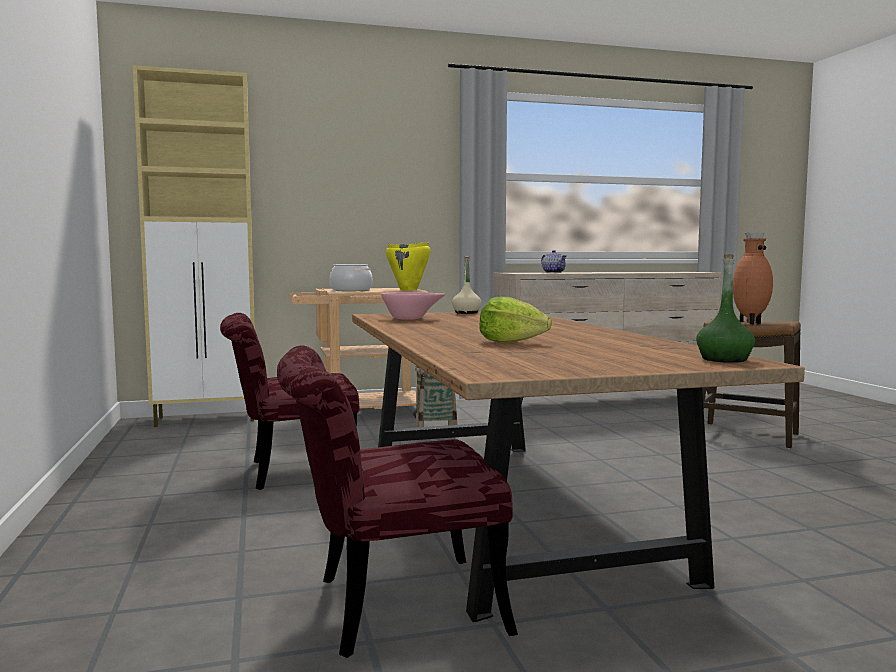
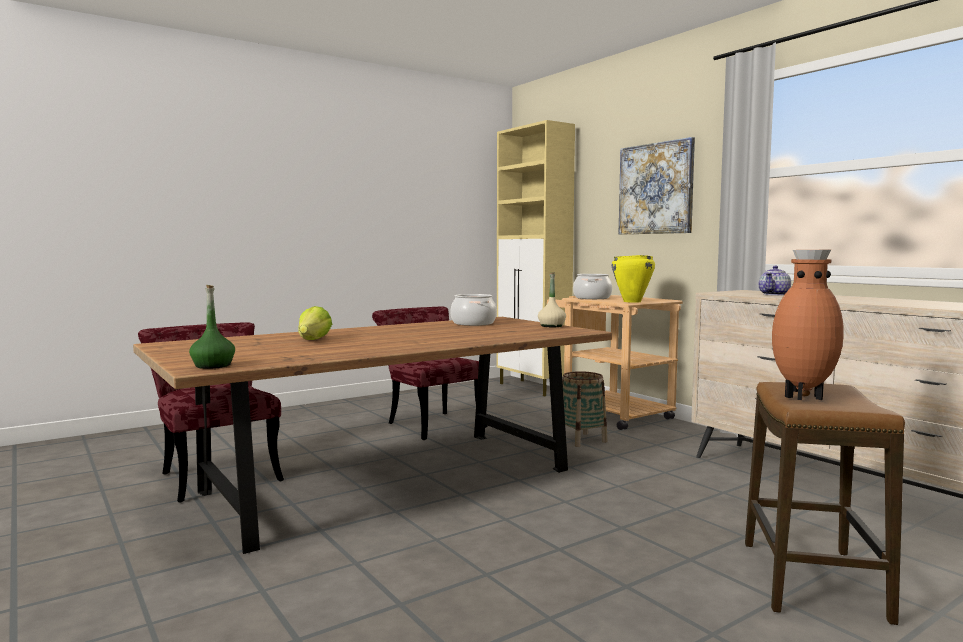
camera: 70 degrees right, 0 degrees up
pink bowl [381,292,445,320] -> cooking pot [450,294,497,326]
none -> picture [619,137,695,234]

